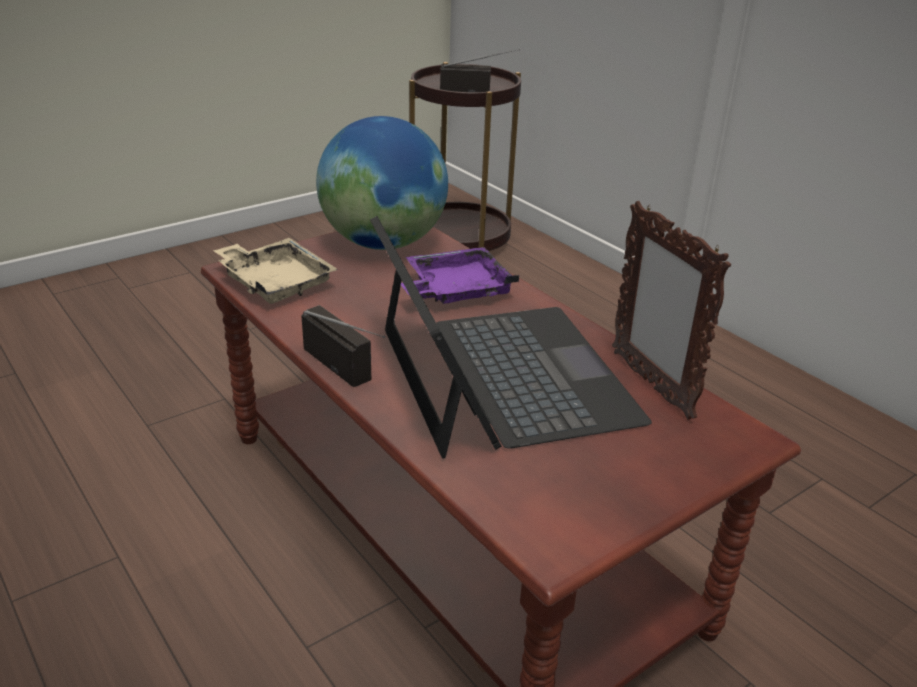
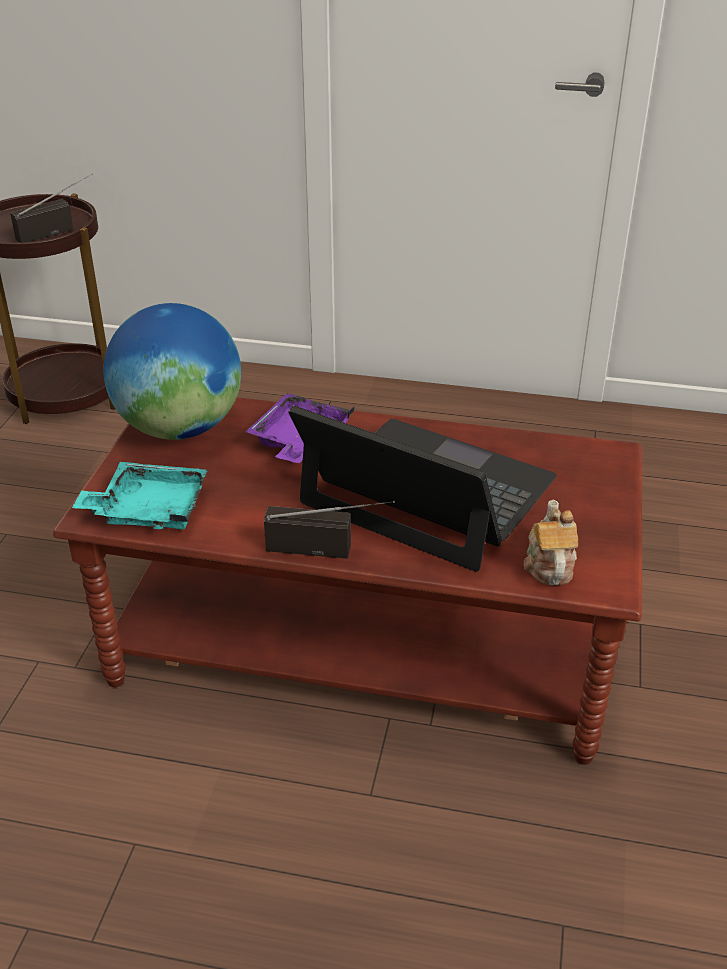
camera: 40 degrees left, 5 degrees up
beige tray [213,238,338,304] -> turquoise tray [72,462,207,529]
picture frame [612,201,731,420] -> none
none -> teapot [524,499,578,586]

